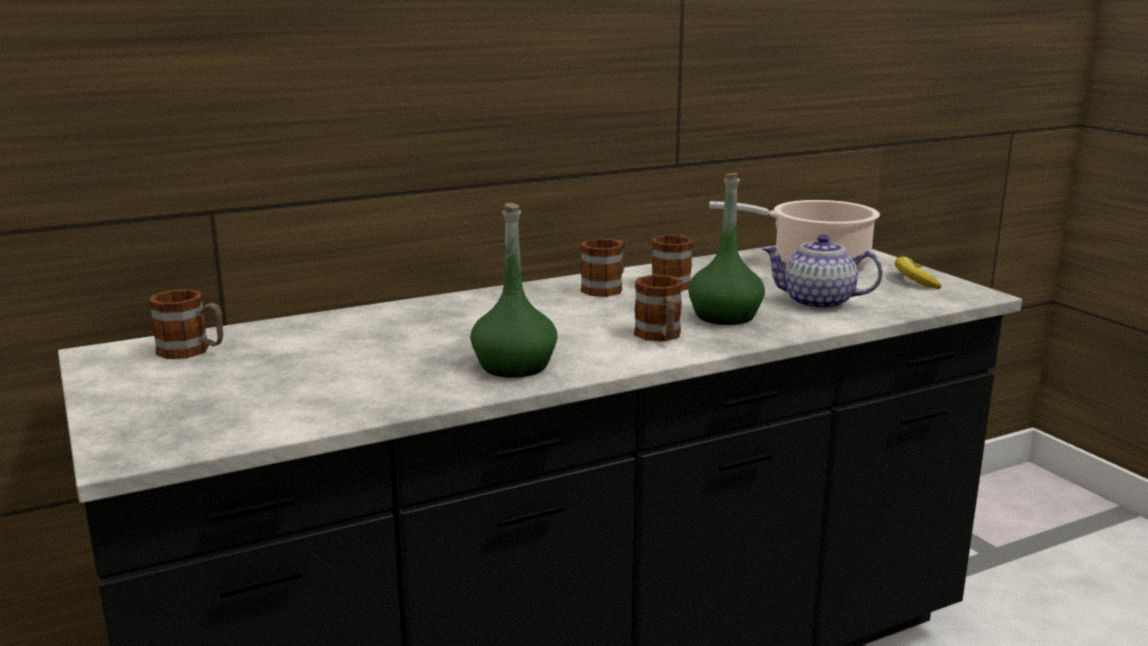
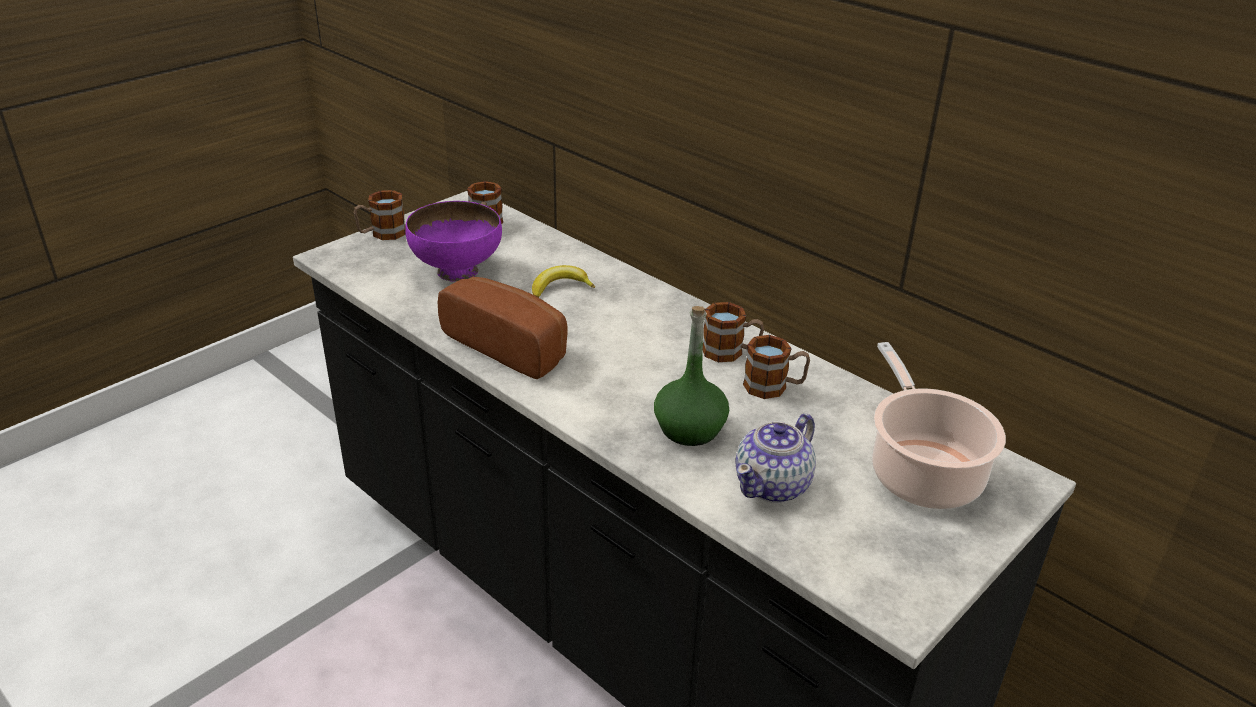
camera: 70 degrees right, 15 degrees up
green bottle [470,203,558,378] -> bread [438,277,568,379]
mug [634,275,683,342] -> mug moved to [354,190,406,240]
teapot [762,234,883,310] -> teapot turned 135 degrees counterclockwise [735,414,816,503]
banana [895,256,941,289] -> banana moved to [532,265,595,298]
none -> purple bowl [405,201,502,282]

